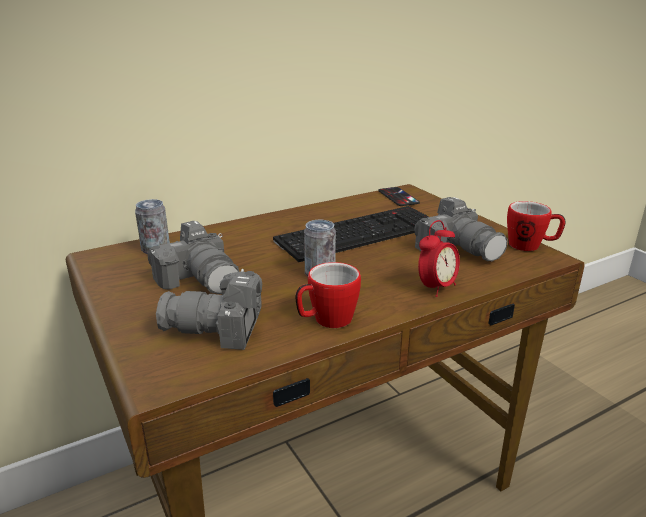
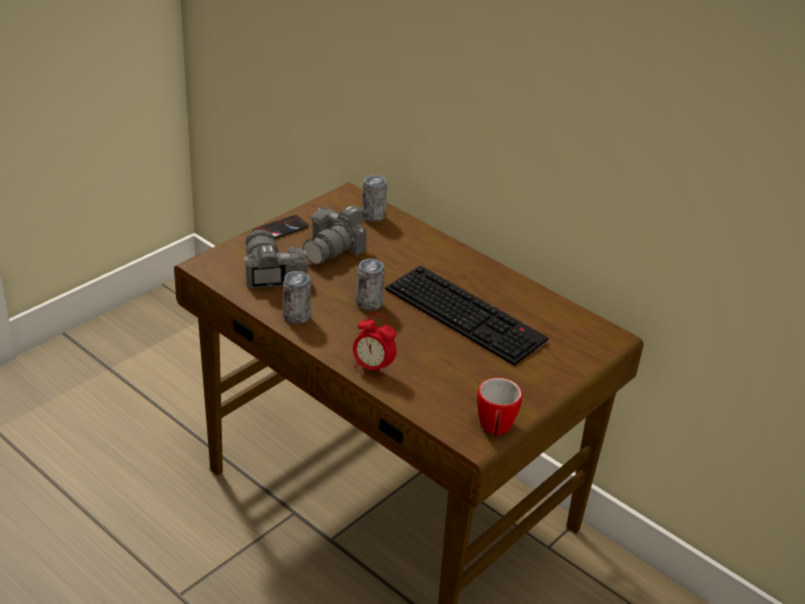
camera: 70 degrees right, 10 degrees up
mug [295,262,361,328] -> can [283,271,311,324]
phone [378,187,420,206] -> phone moved to [252,215,309,239]
camera [414,197,508,261] -> none

